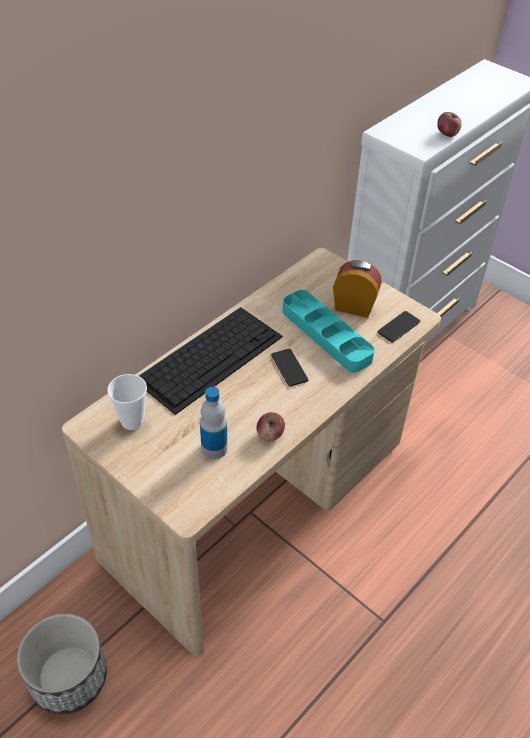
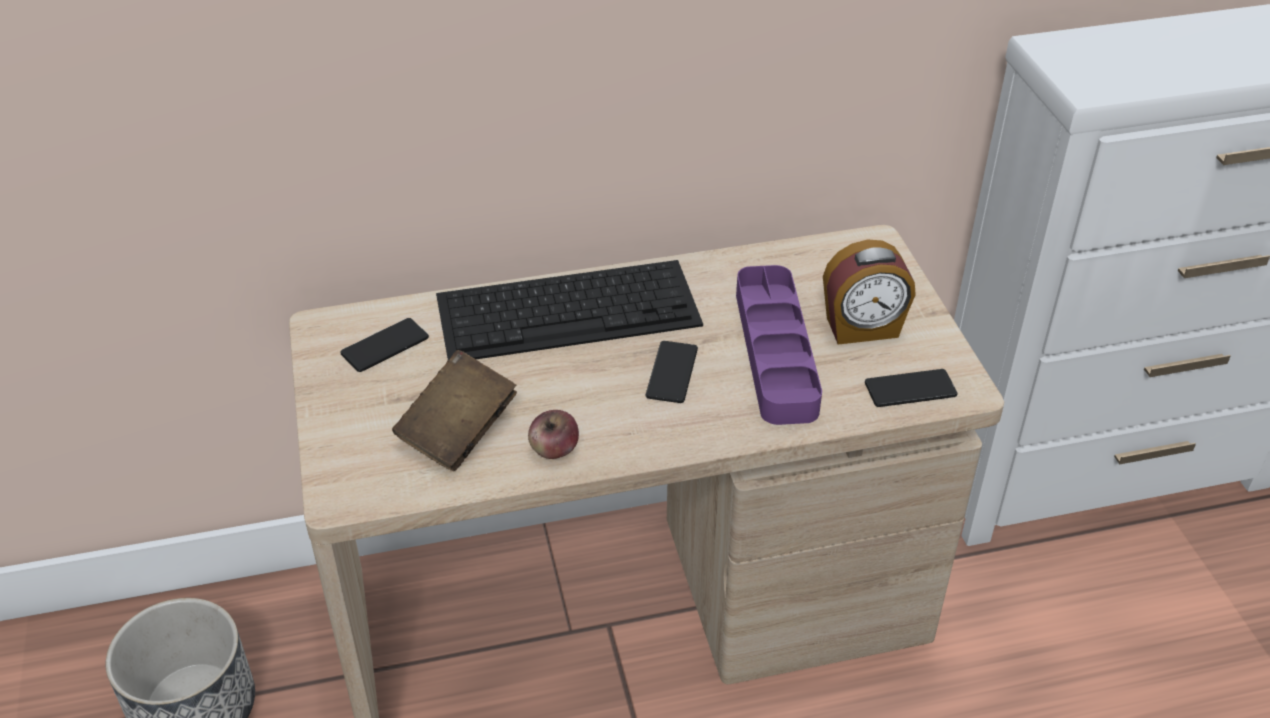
camera: 35 degrees right, 5 degrees down
cup [107,374,147,430] -> phone [340,318,429,372]
bottle [200,387,227,459] -> brown book [392,350,517,471]
turquoise tray [283,290,375,373] -> purple tray [736,265,822,425]
alarm clock [333,260,382,318] -> alarm clock turned 120 degrees clockwise [823,240,916,345]
apple [437,112,462,137] -> none

